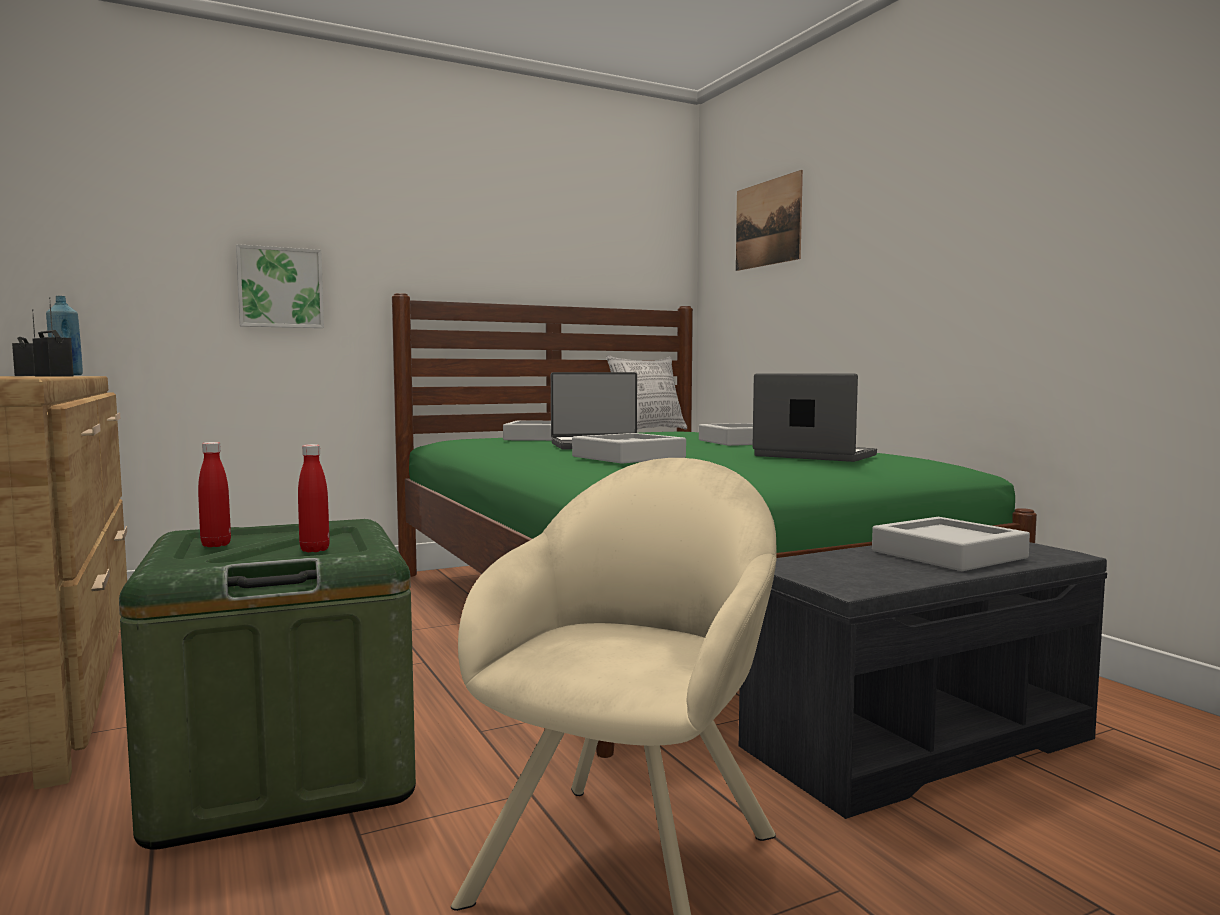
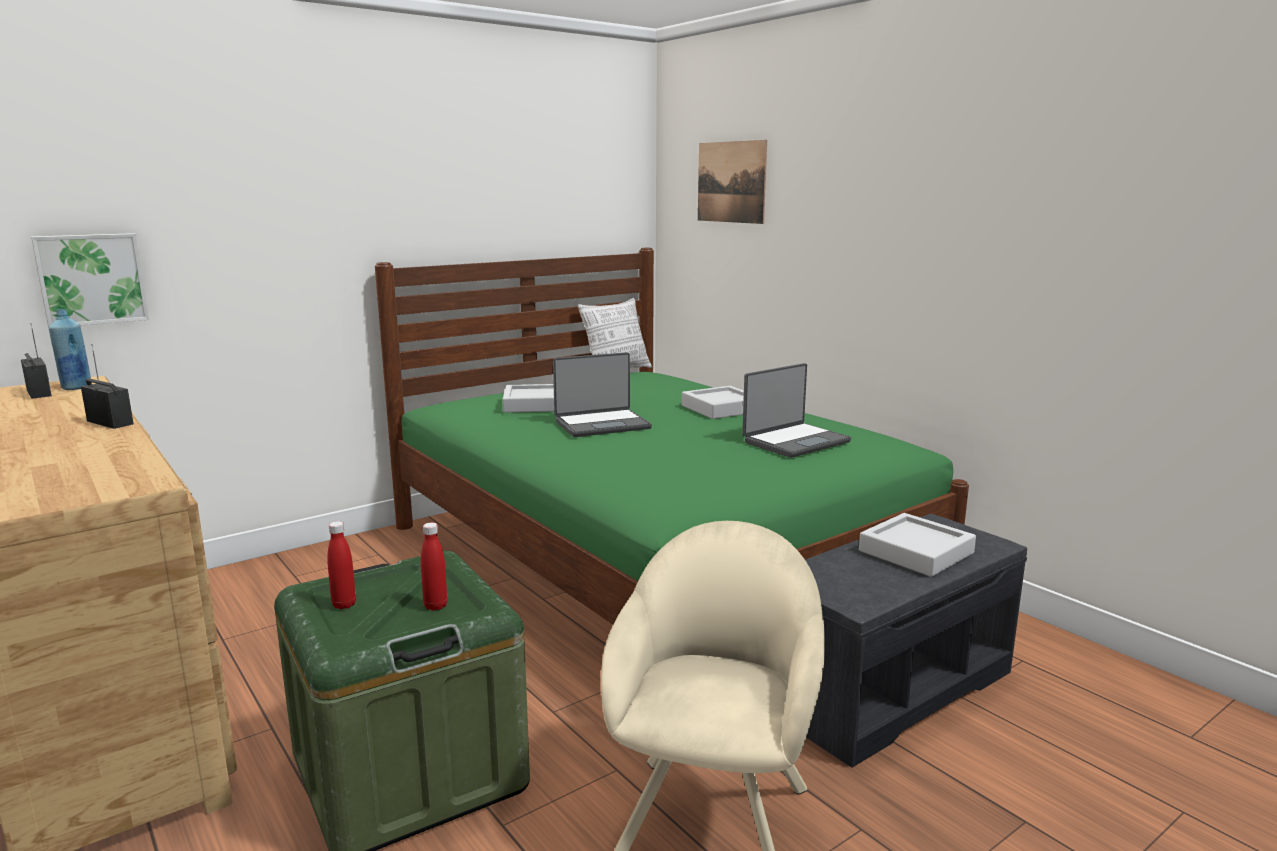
camera: 10 degrees left, 10 degrees up
picture [236,244,324,328] -> picture moved to [31,233,149,327]
grey tray [572,433,686,464] -> none
laptop [753,373,877,462] -> laptop turned 120 degrees clockwise [742,363,851,458]

